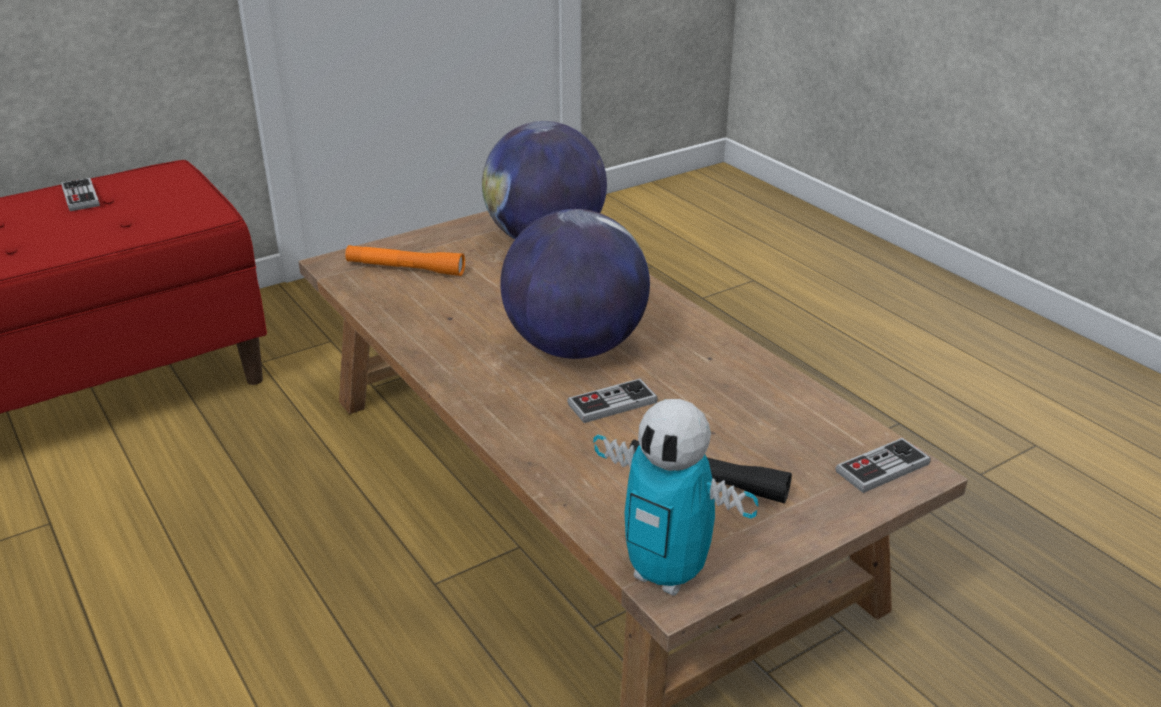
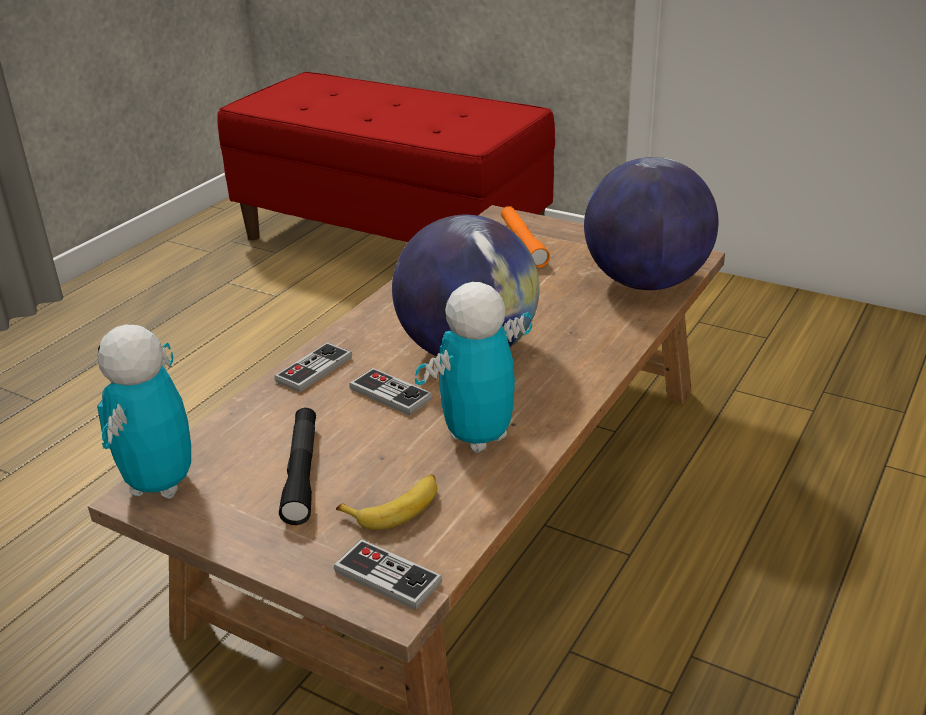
camera: 65 degrees right, 0 degrees up
game controller [61,178,100,211] -> game controller moved to [274,342,352,392]
none -> banana [336,474,437,530]
none -> toy robot [415,282,532,453]

